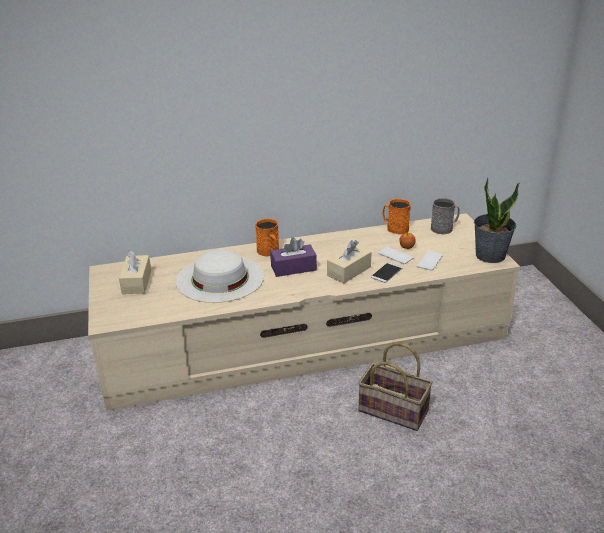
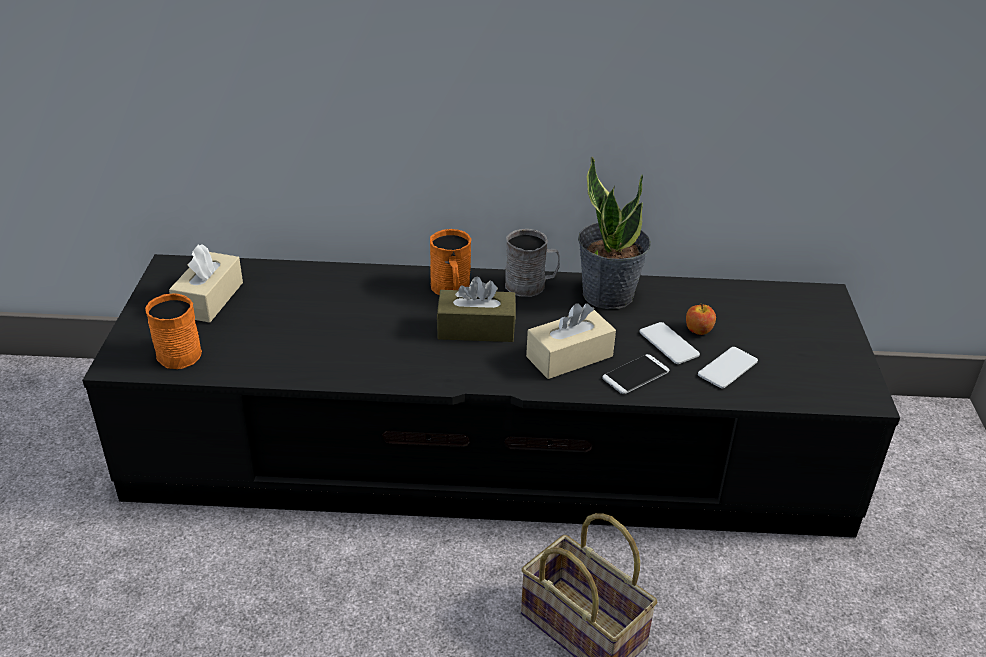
camera: 15 degrees right, 5 degrees up
beige tv stand [88,213,520,411] -> black tv stand [82,254,900,537]
white hat [176,249,264,303] -> none
purple tissue box [270,238,317,277] -> brown tissue box [437,277,516,342]
orange mug [383,199,411,235] -> orange mug moved to [145,293,202,369]
grey mug [431,198,460,234] -> grey mug moved to [505,229,560,297]
potted plant [474,178,520,263] -> potted plant moved to [578,156,651,309]

